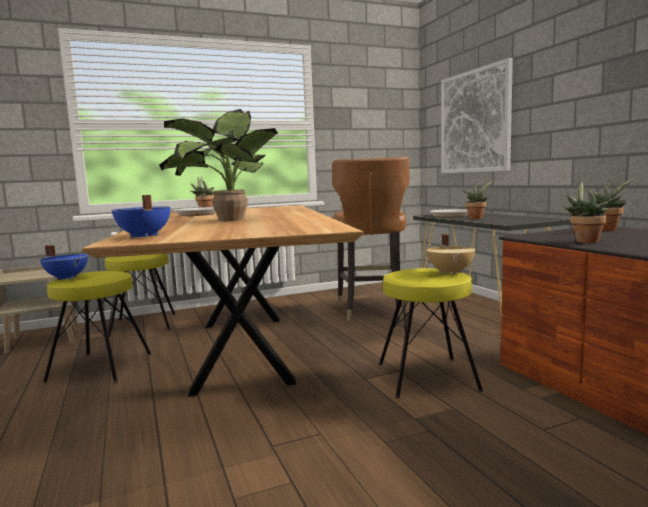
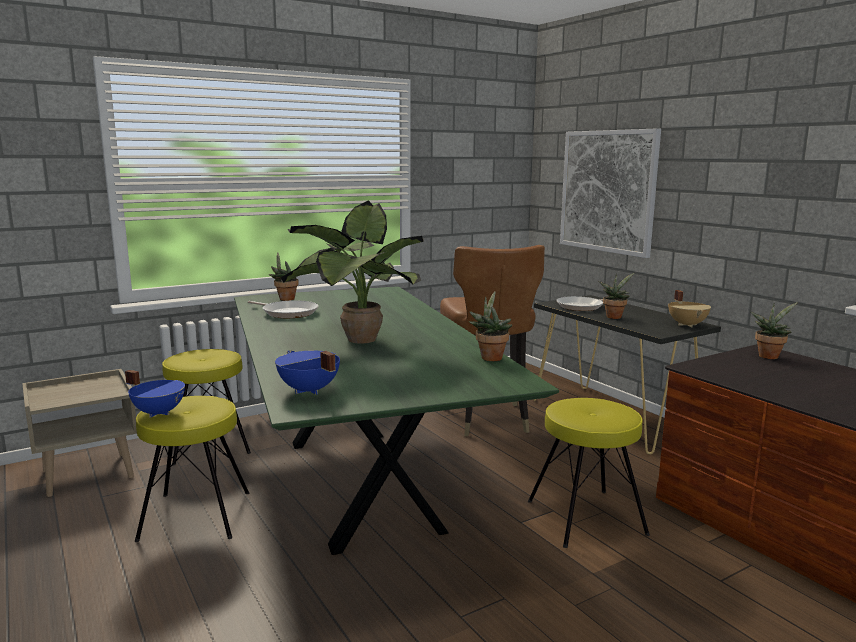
camera: 10 degrees left, 5 degrees up
brown dining table [82,205,364,396] -> green dining table [234,286,559,555]
beige cooking pot [426,234,476,275] -> beige cooking pot moved to [668,290,711,327]
potted plant [563,182,609,243] -> potted plant moved to [469,291,512,361]

